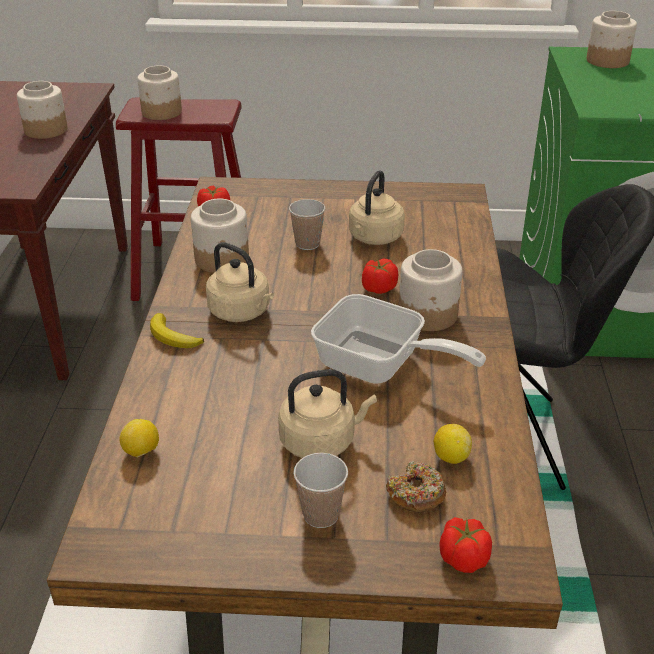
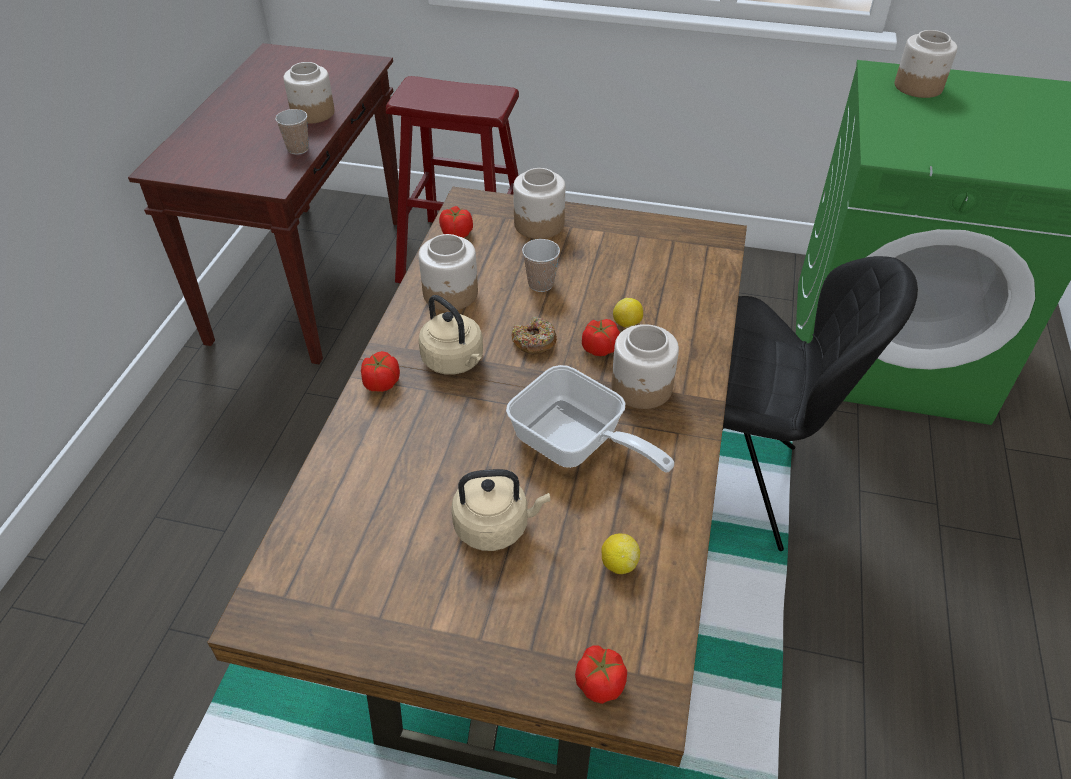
camera: 10 degrees right, 10 degrees up
lemon [119,419,159,457] -> lemon moved to [613,298,643,328]
jar [137,66,182,120] -> jar moved to [513,168,565,239]
banana [150,313,204,348] -> tomato [361,351,400,392]
cup [294,453,348,528] -> cup moved to [275,109,309,155]
beige kettle [349,170,405,245] -> none
donut [386,461,446,513] -> donut moved to [511,317,557,354]

